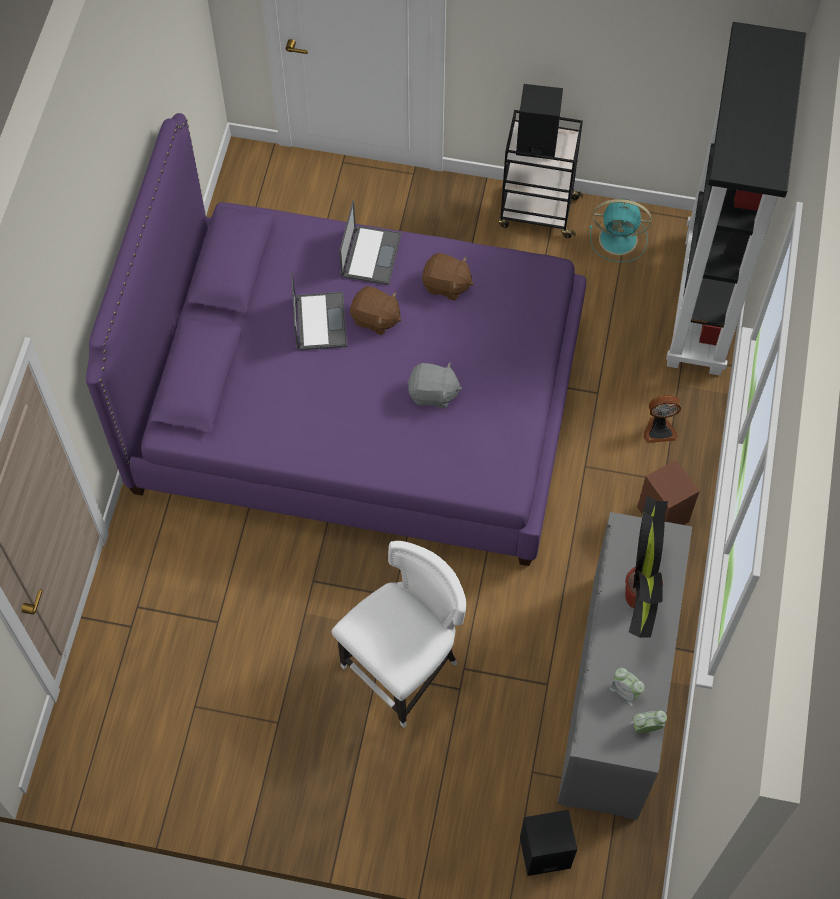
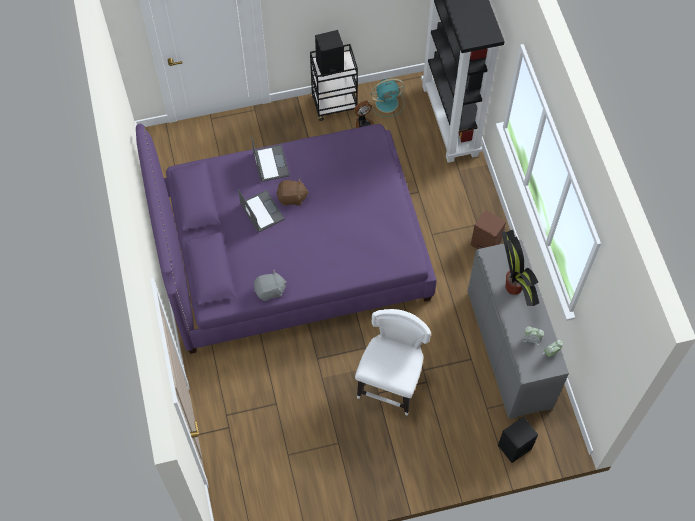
camera: 25 degrees left, 0 degrees up
grey plush toy [407,362,462,408] -> grey plush toy moved to [254,270,287,301]
brown plush toy [422,253,474,301] -> none
fan [644,395,681,443] -> fan moved to [354,101,374,128]

